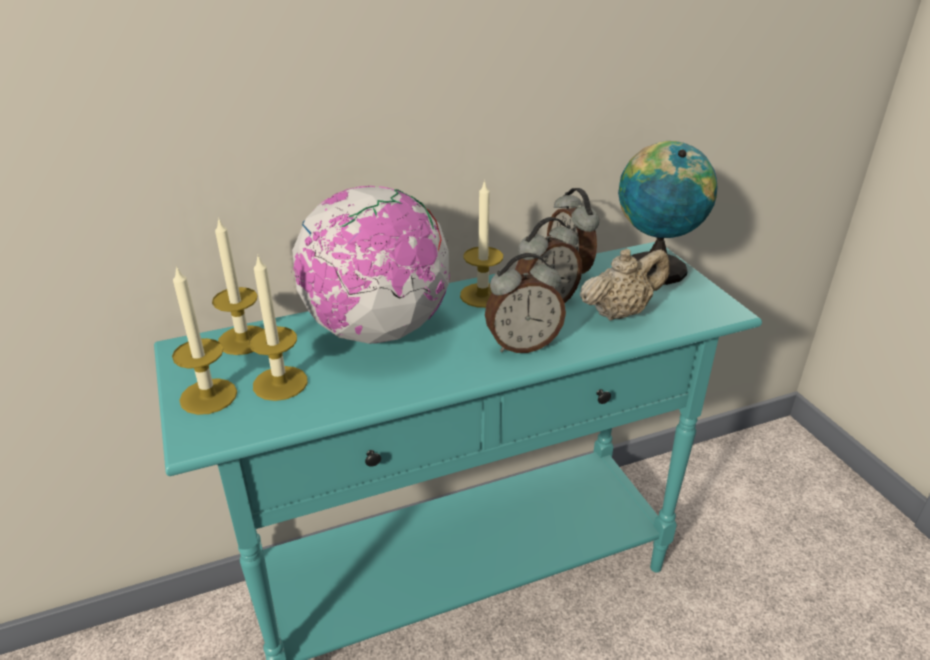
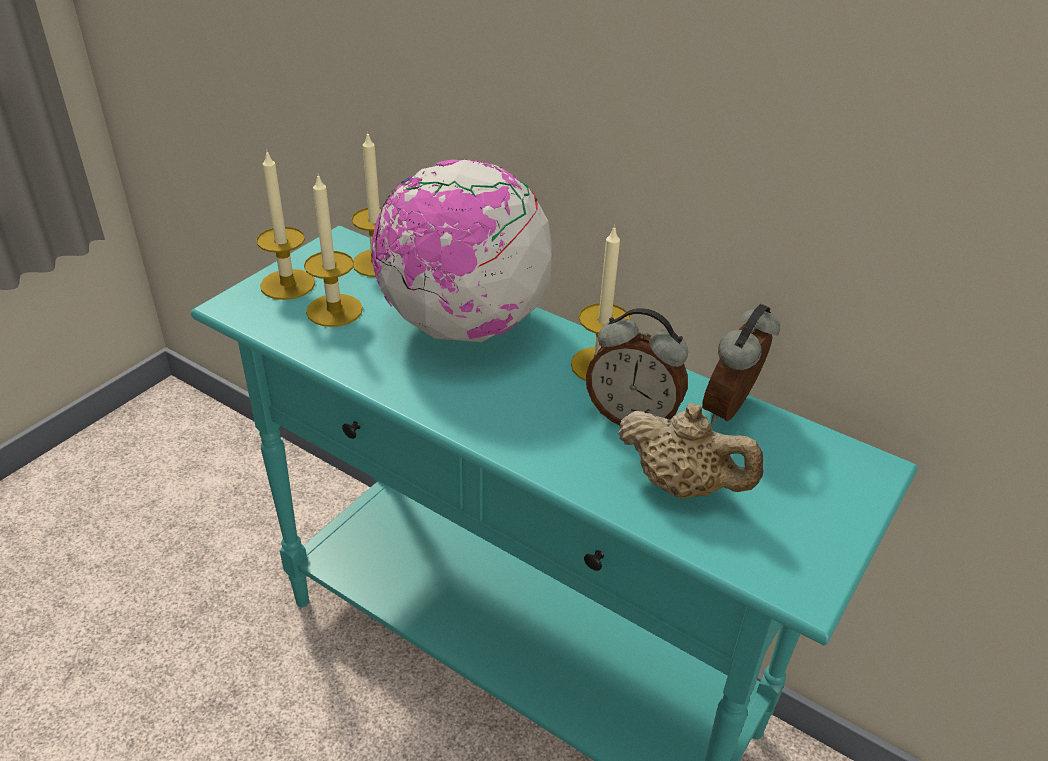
camera: 55 degrees right, 5 degrees up
alarm clock [485,253,566,353] -> none
globe [618,141,718,285] -> none

